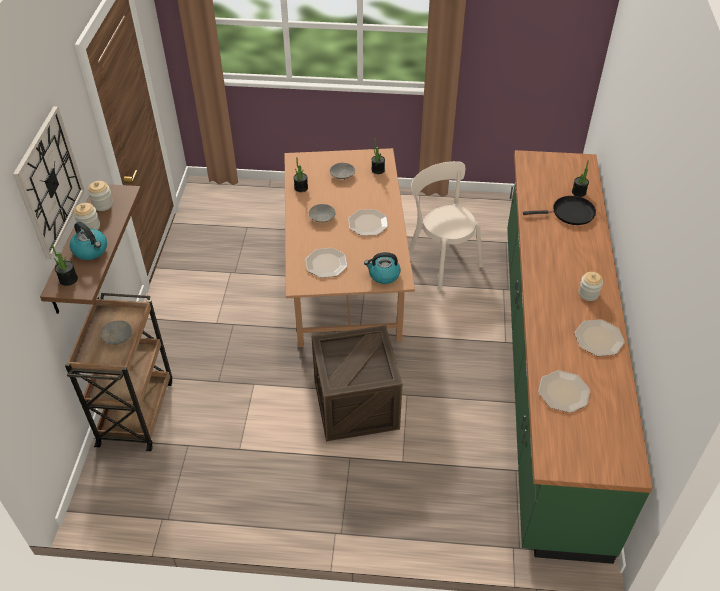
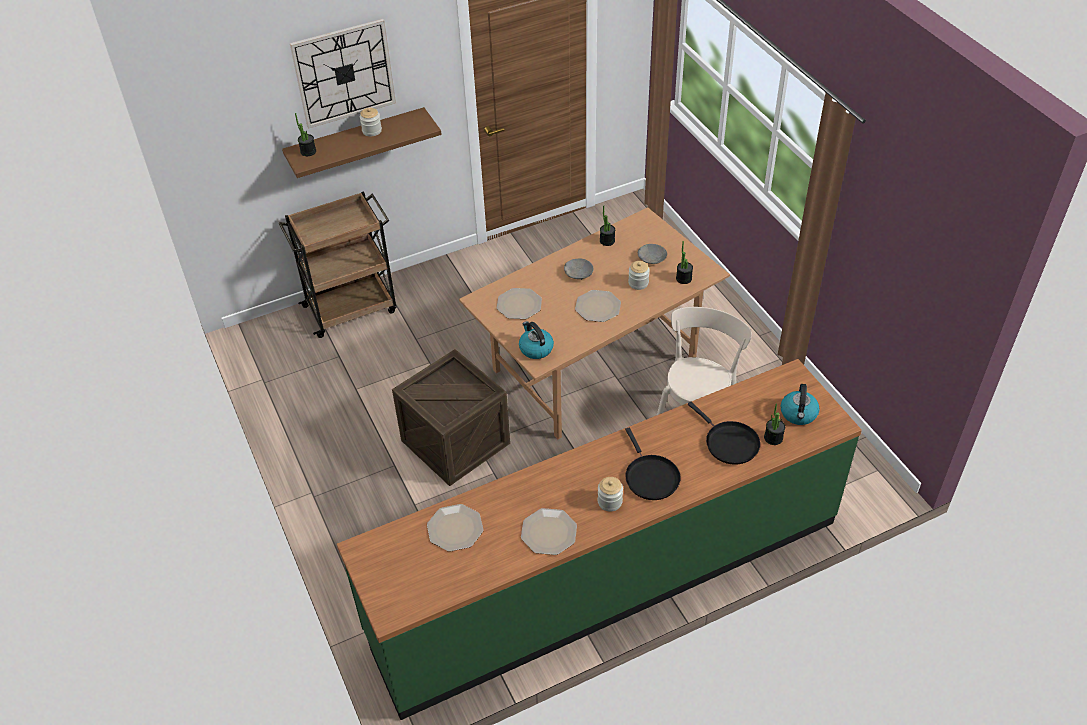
camera: 60 degrees right, 0 degrees up
kettle [70,222,107,260] -> kettle moved to [781,384,820,425]
jar [88,181,113,211] -> jar moved to [628,261,650,290]
grey bowl [101,321,132,345] -> none
none -> black frying pan [625,428,681,500]

